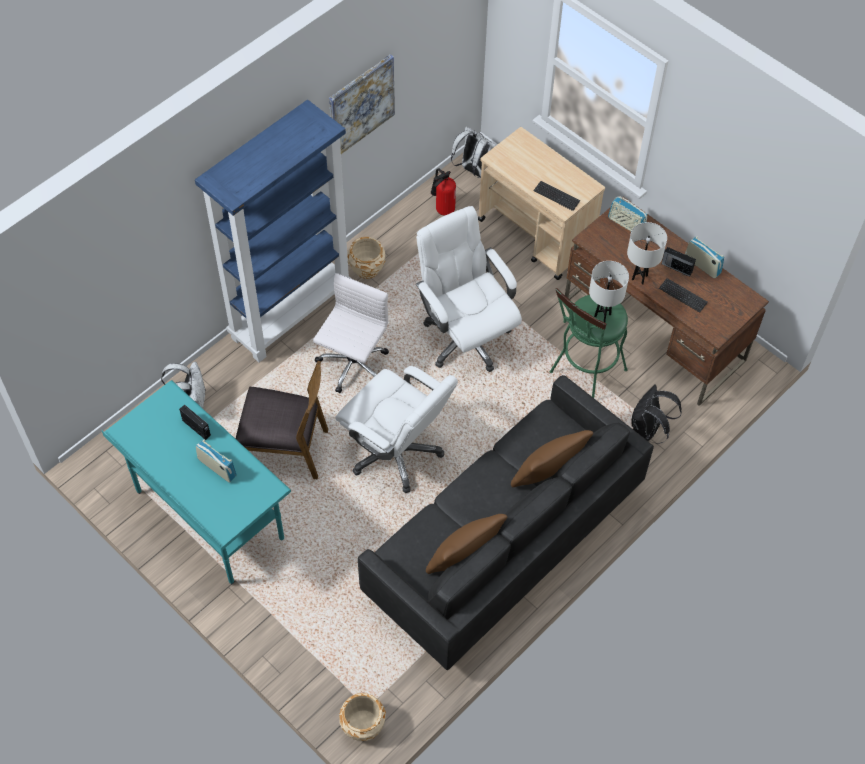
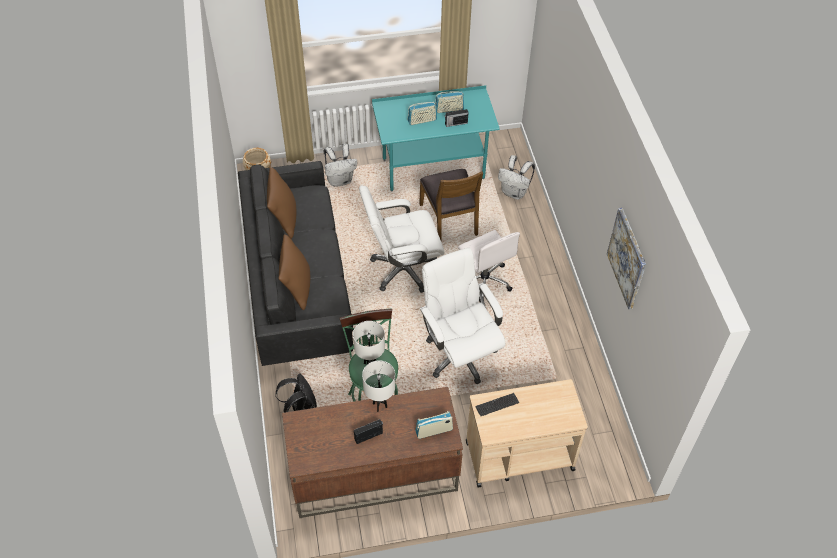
camera: 125 degrees right, 5 degrees down
blue bookcase [195,100,350,362] -> none
brown chair [236,361,328,480] -> brown chair turned 60 degrees counterclockwise [419,169,483,242]
beige planter [347,237,385,279] -> none
white office chair [416,206,522,372] -> white office chair turned 120 degrees counterclockwise [420,248,505,384]
fire extinguisher [431,168,456,216] -> none
white backpack [451,126,496,178] -> white backpack moved to [324,144,357,187]
keyboard [659,278,708,313] -> none
radio [685,237,724,278] -> radio moved to [435,92,464,113]

